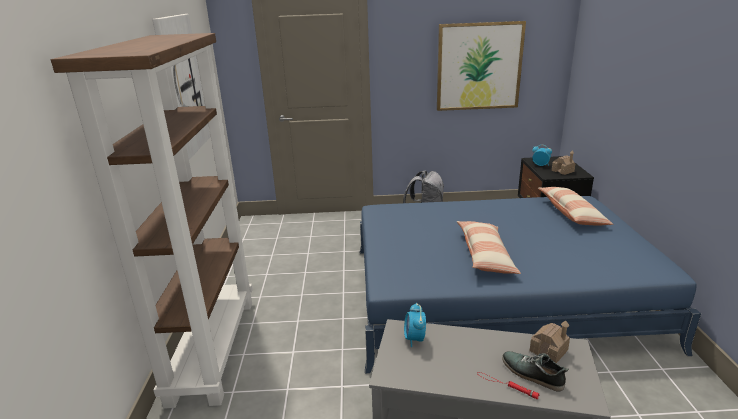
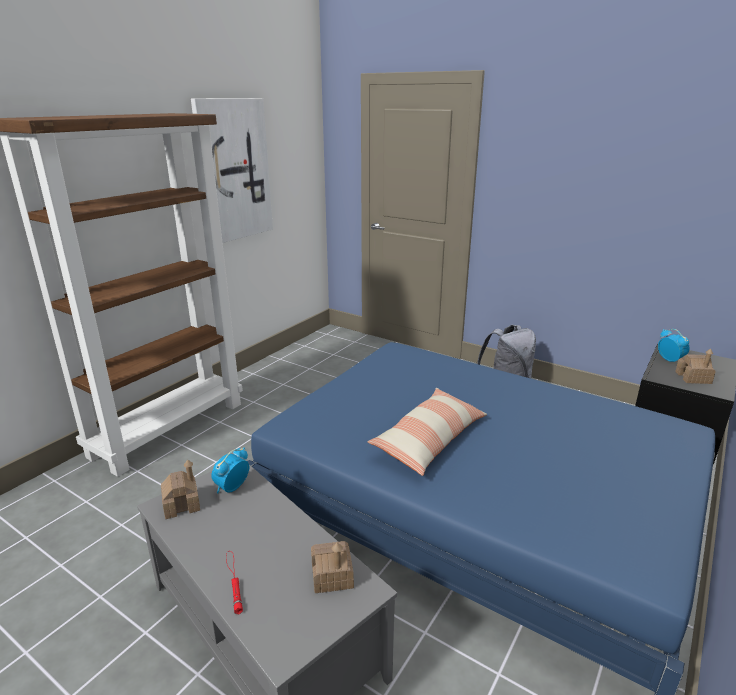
camera: 35 degrees right, 0 degrees up
picture [437,21,526,111] -> none
shoe [502,351,569,391] -> none
pillow [538,187,613,226] -> none
none -> toy house [161,460,200,519]

